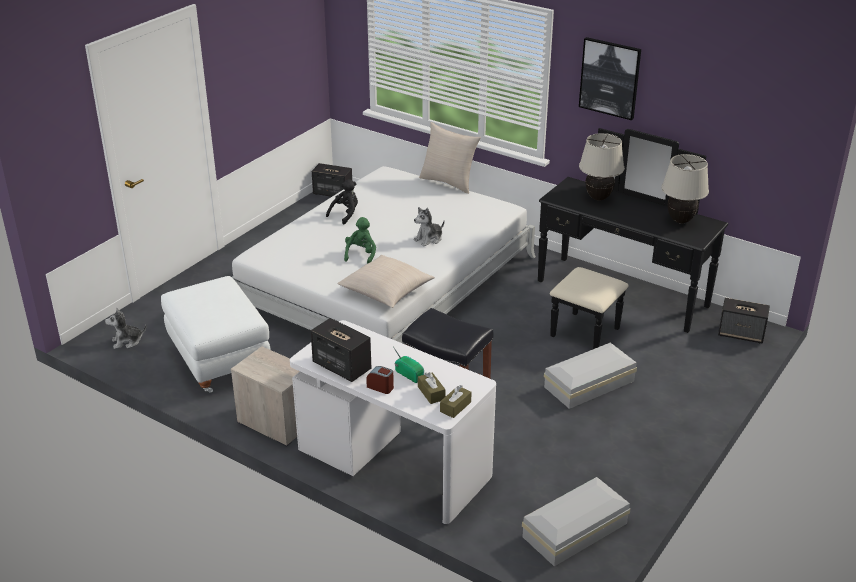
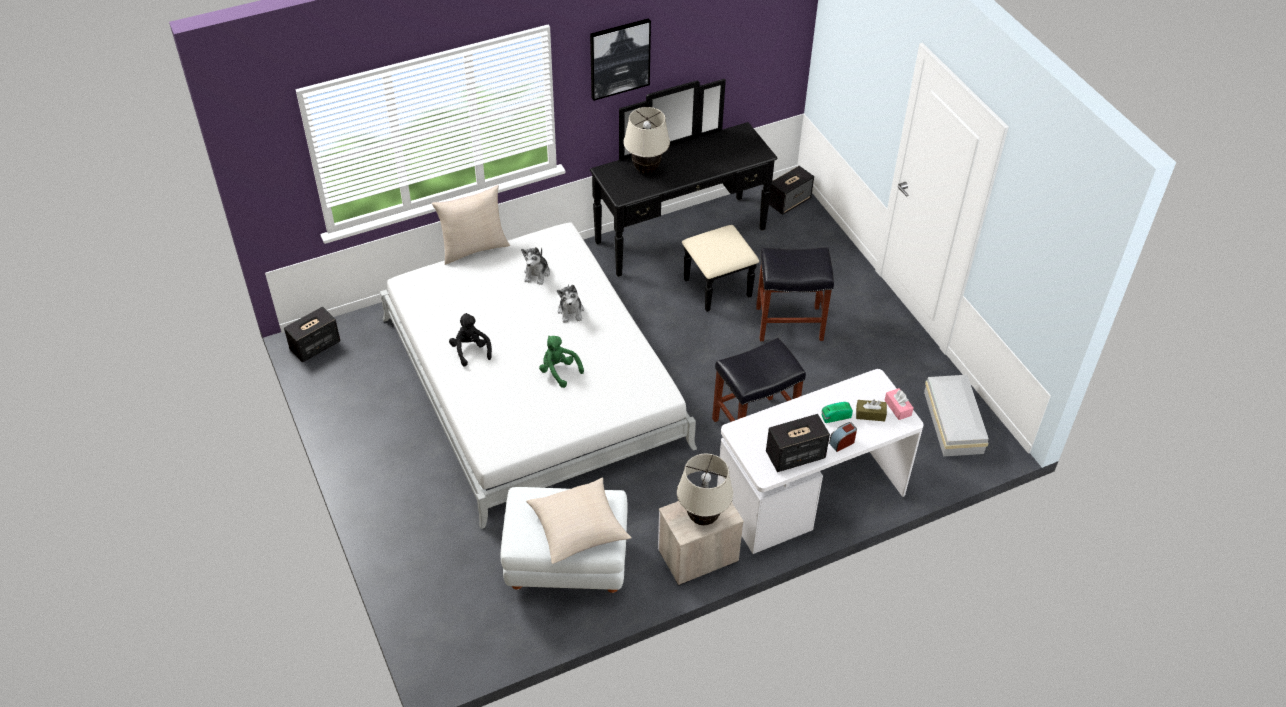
camera: 60 degrees left, 15 degrees up
plush toy [105,308,146,349] -> plush toy moved to [521,247,550,285]
beige pillow [337,255,435,308] -> beige pillow moved to [526,477,632,564]
brown tissue box [440,385,471,418] -> pink tissue box [885,388,914,420]
white storage box [544,343,637,409] -> black stool [756,247,834,341]
beige table lamp [661,154,709,224] -> beige table lamp moved to [677,454,733,525]

